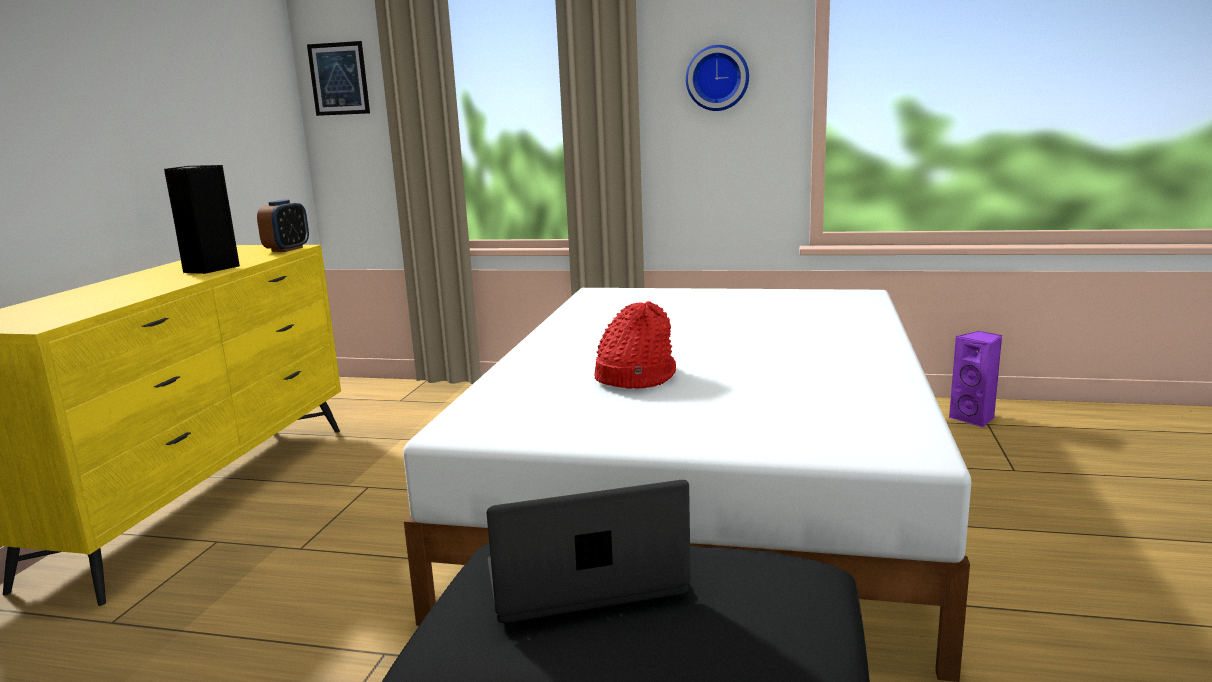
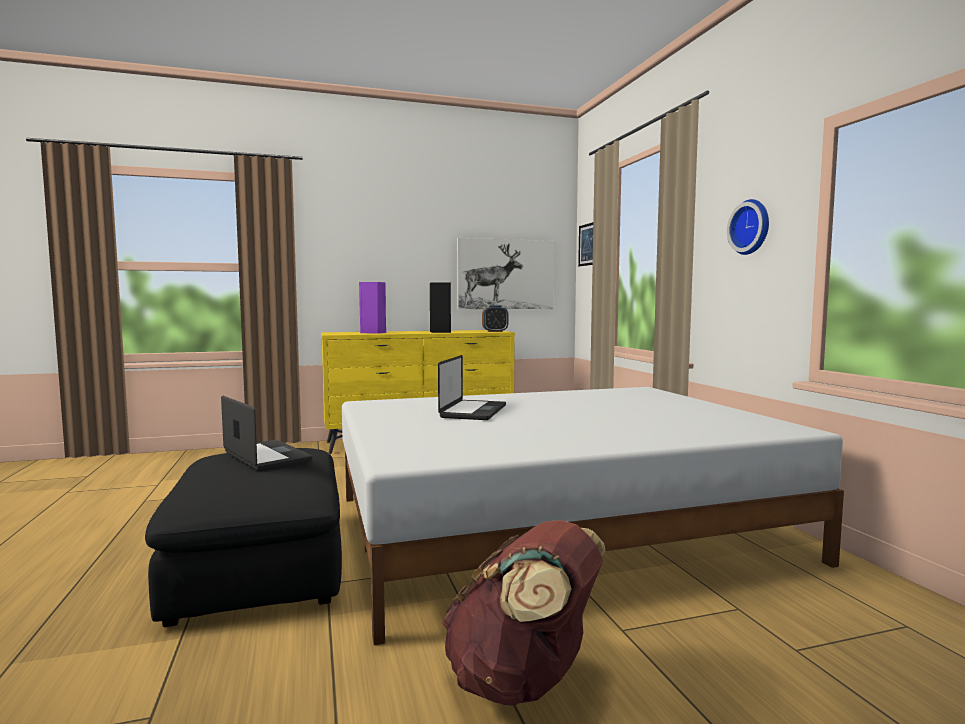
camera: 60 degrees right, 10 degrees down
red hat [594,301,676,389] -> laptop [438,355,506,420]
purple speaker [949,331,1002,427] -> purple speaker moved to [359,282,386,334]
none -> brown backpack [442,520,606,706]
none -> picture [457,238,555,310]

